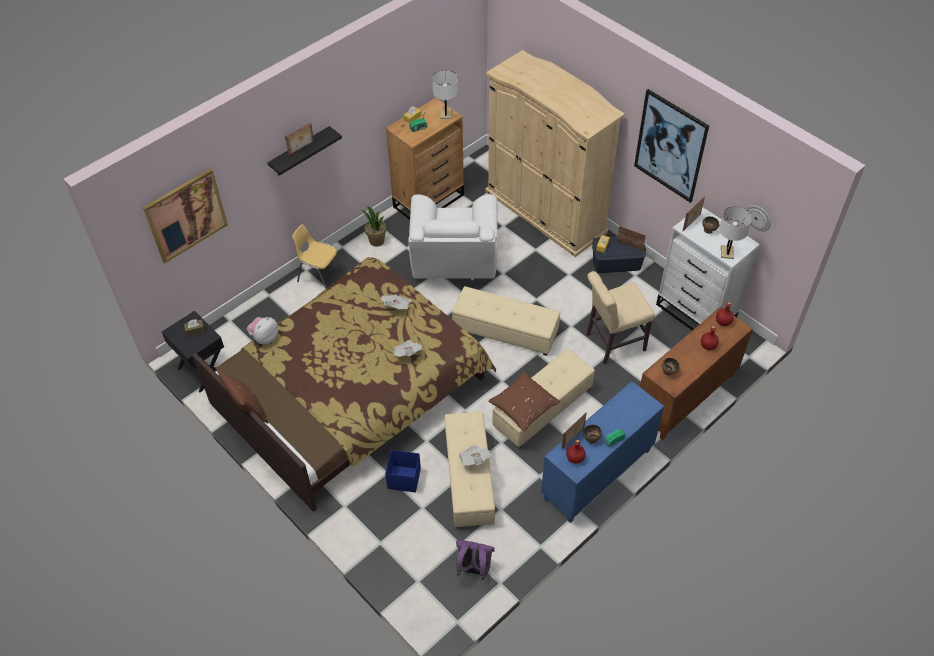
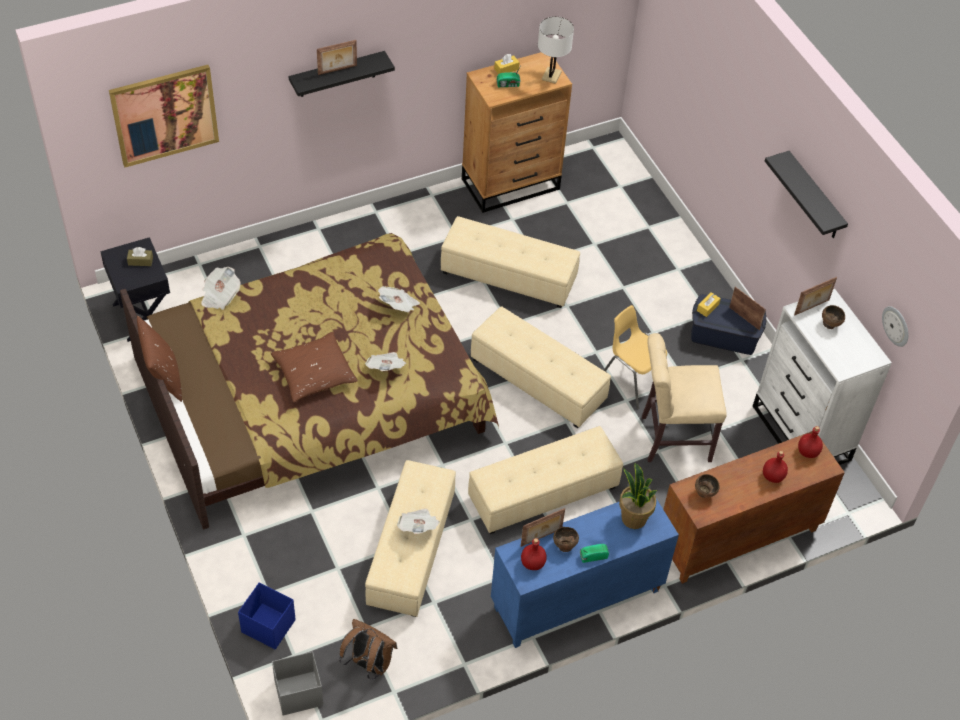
camera: 15 degrees right, 0 degrees up
plush toy [246,317,278,344] -> newspaper [201,267,240,310]
yellow chair [292,224,346,289] -> yellow chair moved to [604,305,667,410]
potted plant [361,206,386,247] -> potted plant moved to [619,464,658,529]
blue storage box [385,450,421,493] -> blue storage box moved to [238,582,296,650]
white armchair [408,194,498,281] -> beige ottoman [441,216,580,308]
purple backpack [456,540,495,580] -> brown backpack [339,619,398,680]
beige wardrobe [485,50,625,257] -> none
brown pillow [488,371,560,432] -> brown pillow moved to [271,332,358,402]
picture [634,89,709,203] -> black shelf [765,151,848,238]
white table lamp [719,206,752,259] -> none
none -> grey storage box [272,651,323,715]

